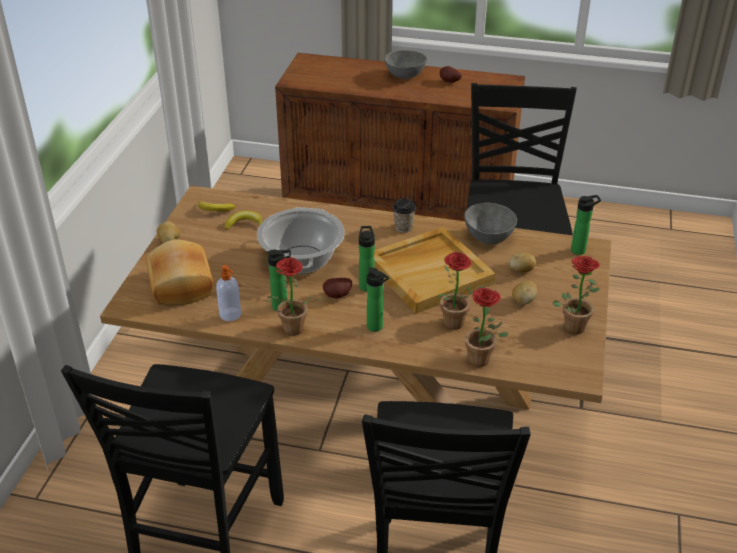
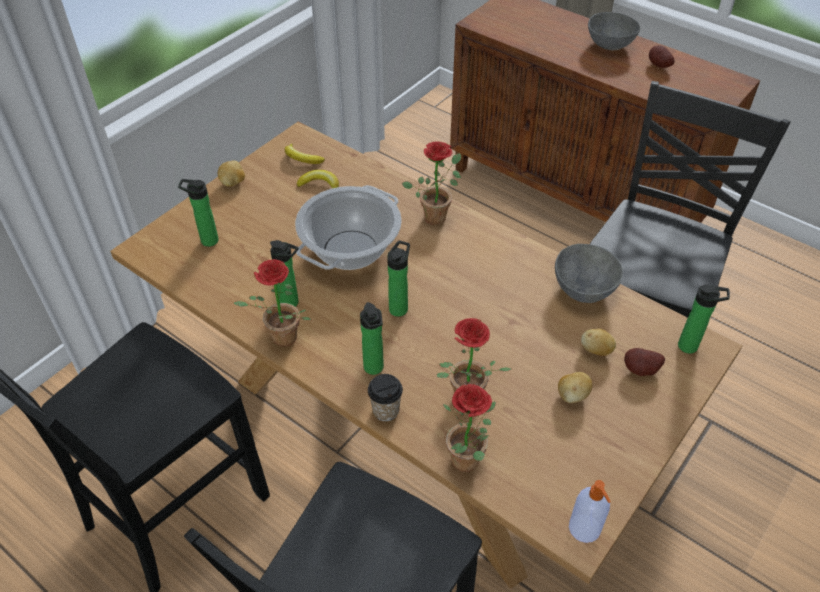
camera: 25 degrees right, 10 degrees up
bread [146,239,214,306] -> bottle [178,179,219,247]
soap dispenser [216,265,241,321] -> soap dispenser moved to [569,480,611,543]
potato [323,278,352,298] -> potato moved to [624,348,665,376]
beige tray [374,227,496,314] -> none
cup [393,198,416,233] -> cup moved to [368,374,403,421]
potted plant [552,256,600,334] -> potted plant moved to [402,141,461,225]

